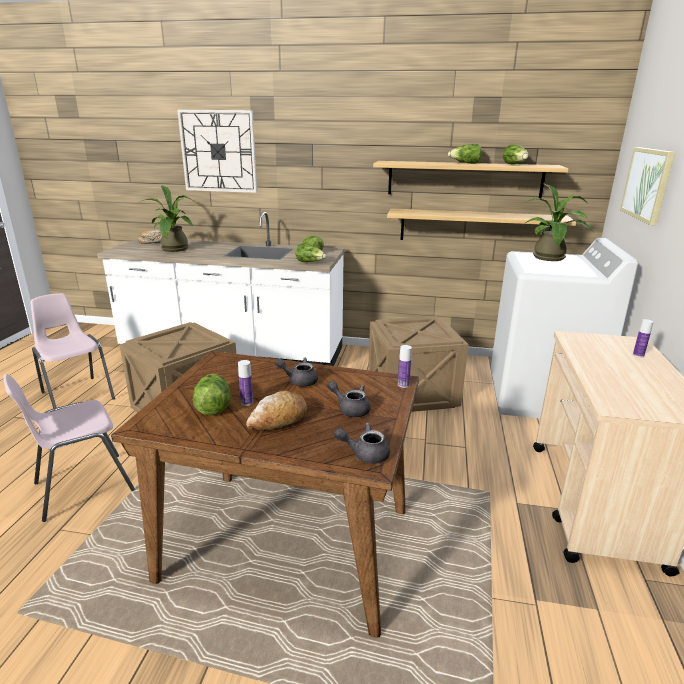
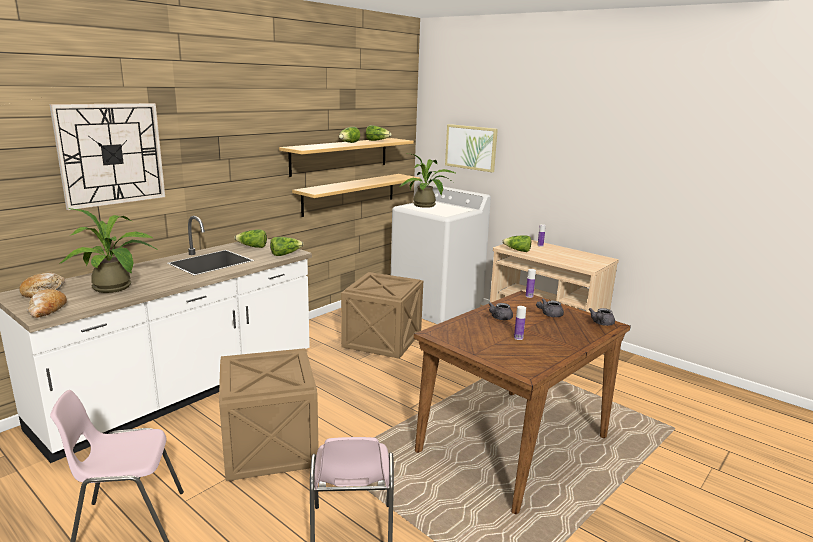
camera: 60 degrees left, 5 degrees down
lettuce [193,374,231,415] -> lettuce moved to [502,235,531,252]
bread [246,391,307,430] -> bread moved to [27,289,67,318]

